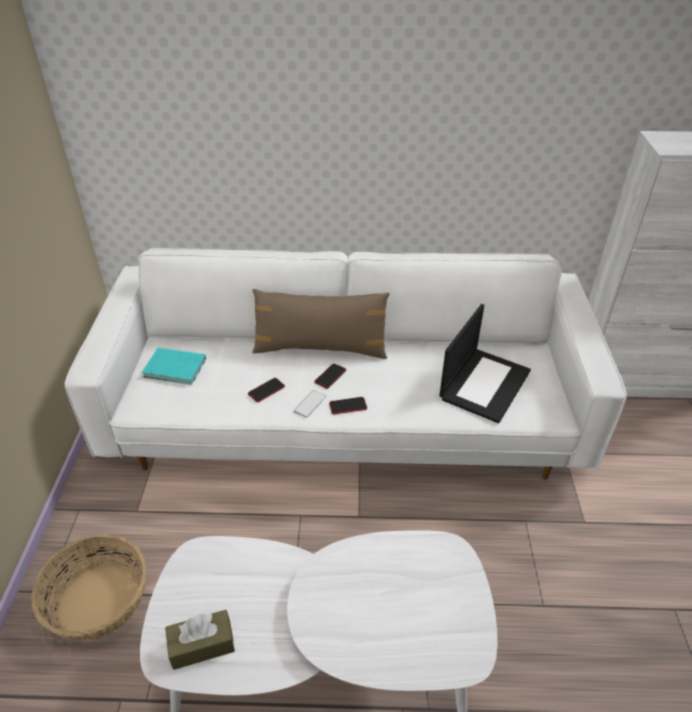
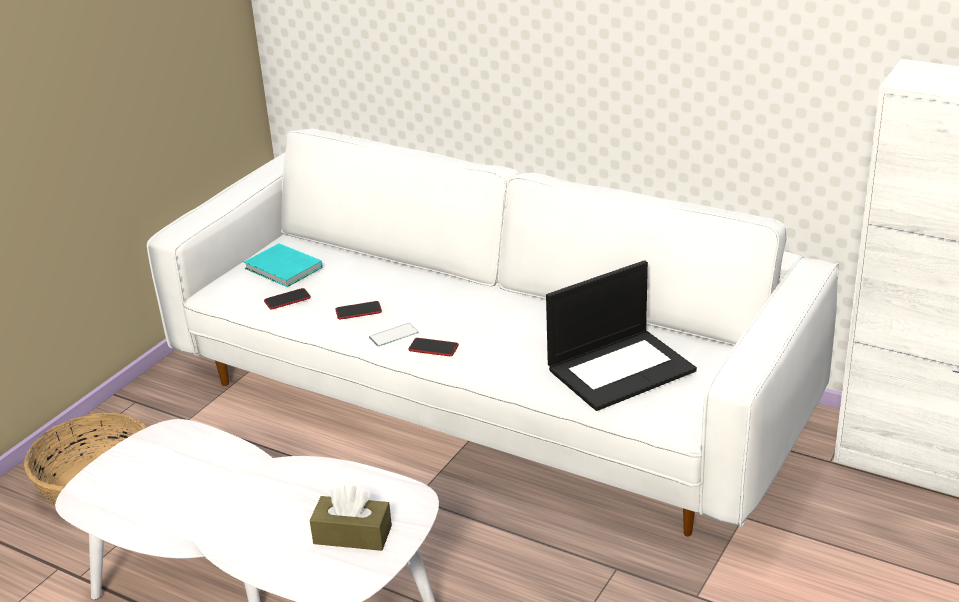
camera: 30 degrees right, 10 degrees down
brown tissue box [165,610,235,670] -> brown tissue box moved to [310,485,392,551]
brown pillow [253,289,390,359] -> none
phone [314,364,346,389] -> phone moved to [264,288,311,309]

